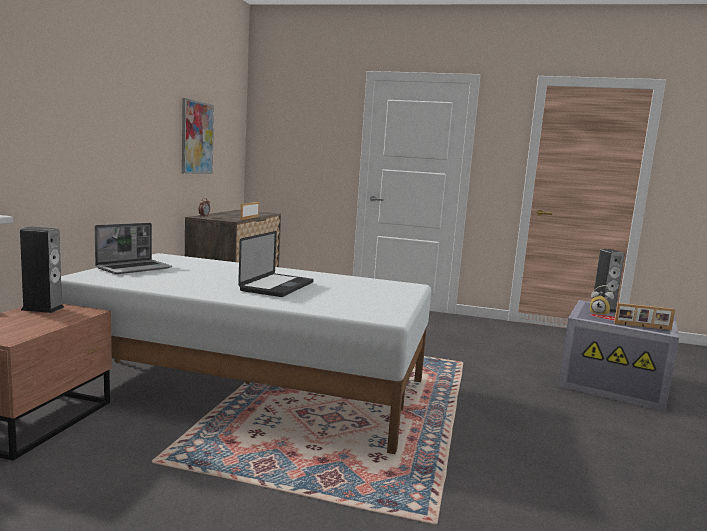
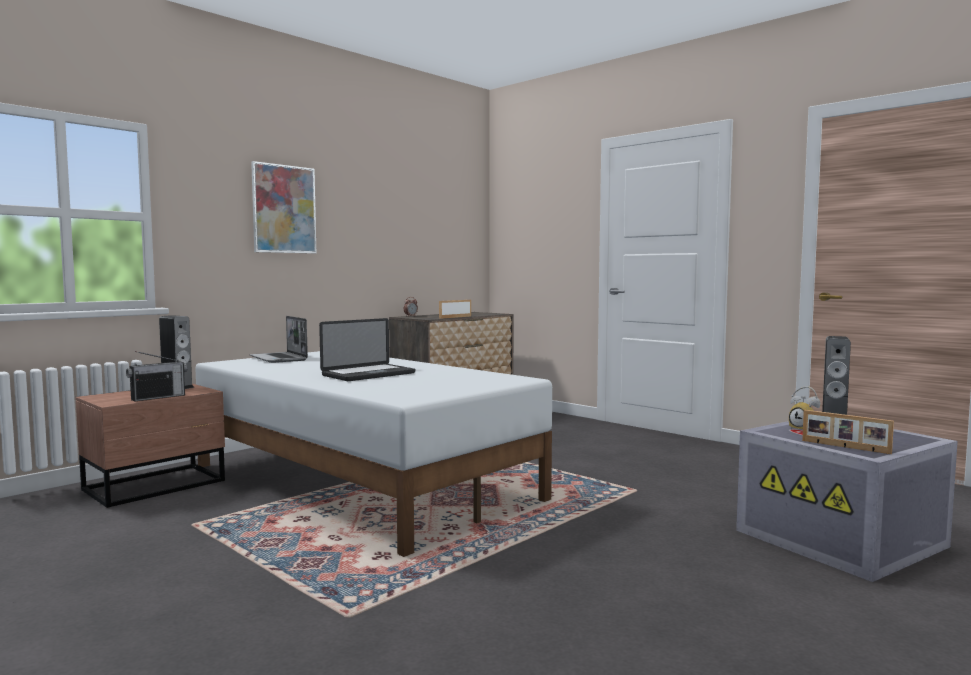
camera: 30 degrees right, 5 degrees down
laptop [95,223,172,274] -> laptop turned 75 degrees clockwise [250,316,308,363]
picture [182,98,214,174] -> picture moved to [251,161,316,253]
none -> radio [126,351,187,402]

